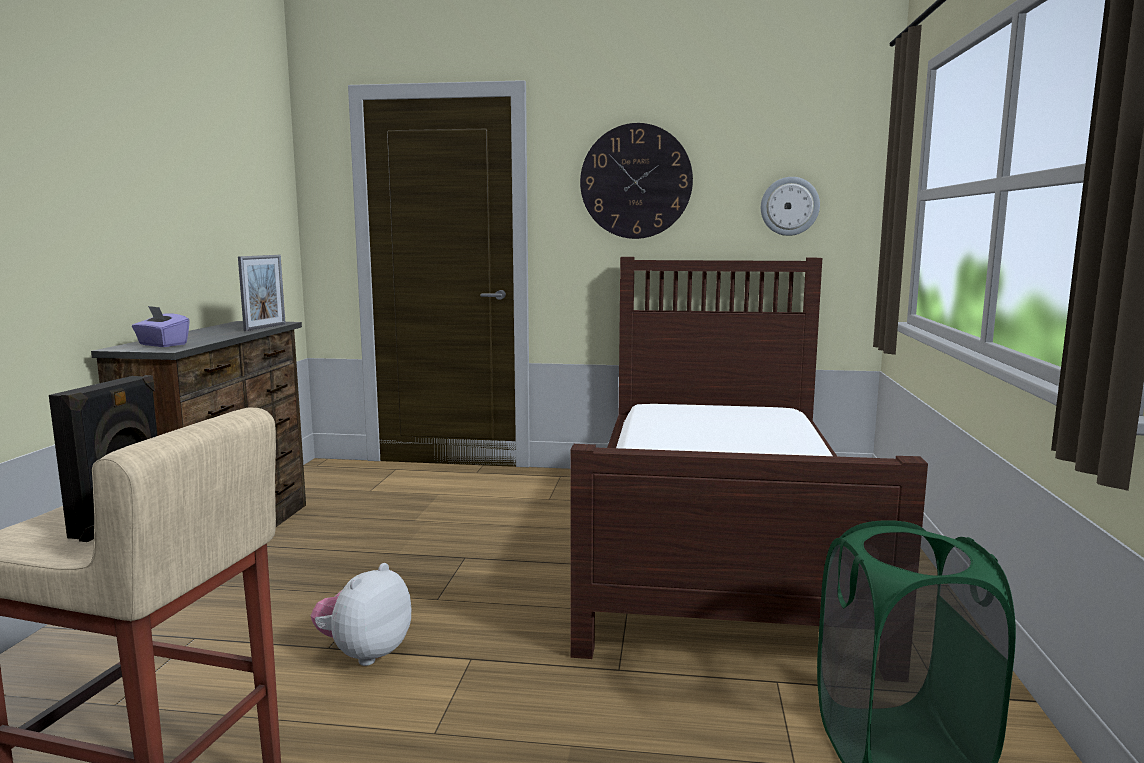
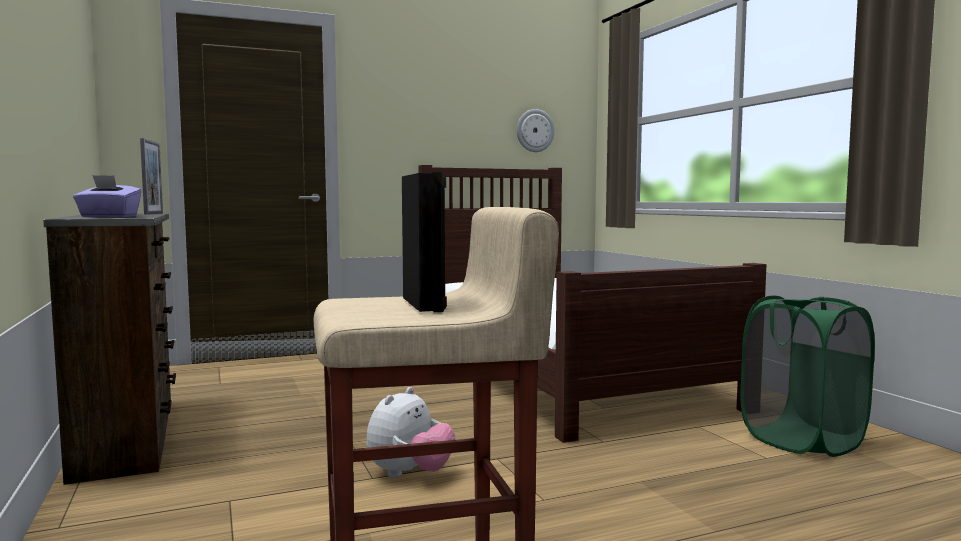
camera: 30 degrees left, 5 degrees down
plush toy [311,563,412,666] -> plush toy turned 150 degrees counterclockwise [366,387,455,478]
wall clock [580,123,693,239] -> none

